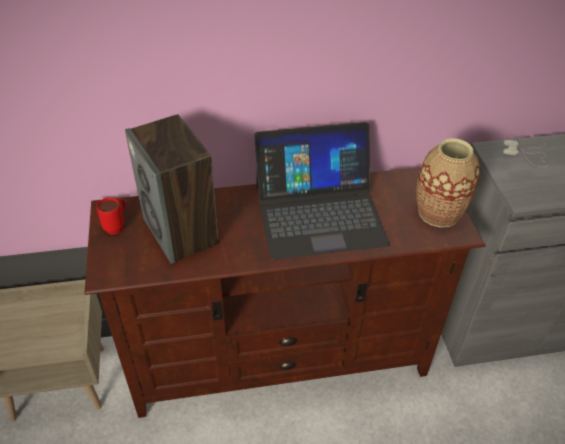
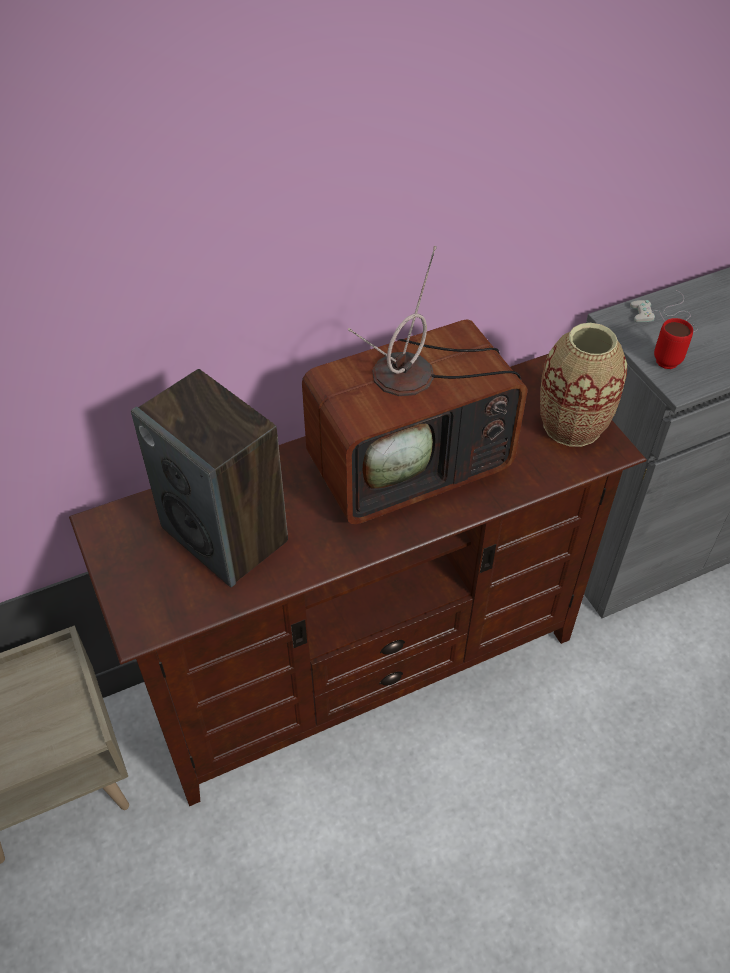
camera: 15 degrees left, 5 degrees up
red mug [97,197,125,234] -> red mug moved to [654,318,693,369]
laptop [254,122,390,260] -> television [302,246,527,524]

